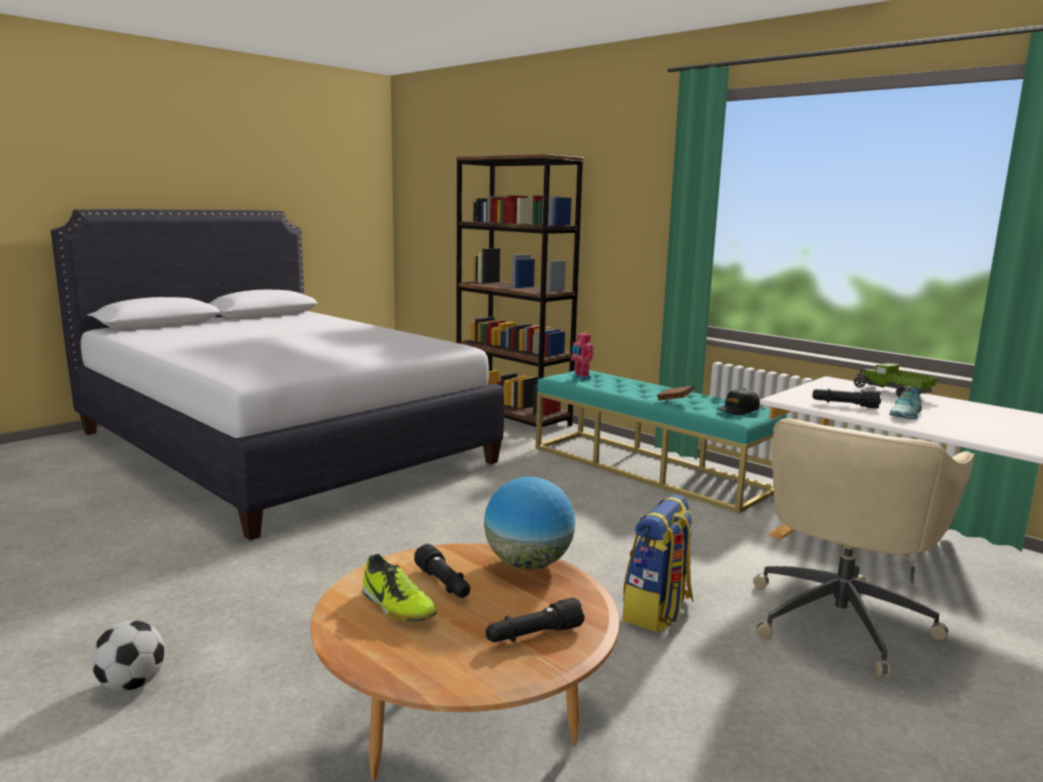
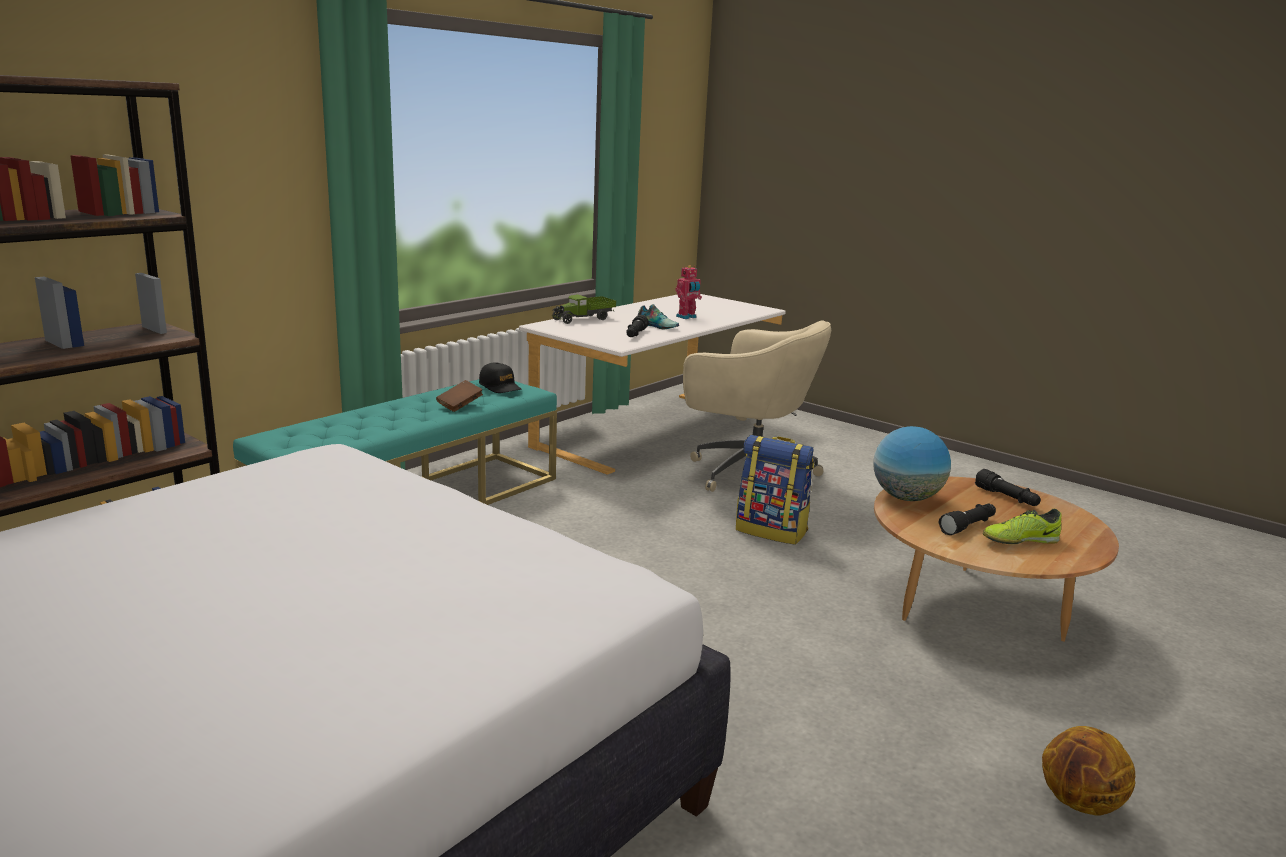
camera: 95 degrees left, 5 degrees up
football [91,620,165,691] -> basketball [1042,726,1135,816]
shoe [362,554,437,622] -> shoe turned 150 degrees counterclockwise [983,509,1062,544]
toy robot [570,331,594,380] -> toy robot moved to [675,265,702,319]

